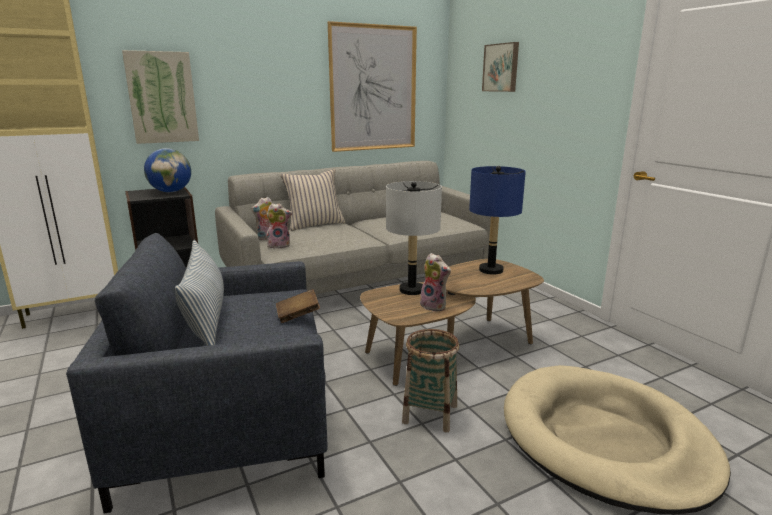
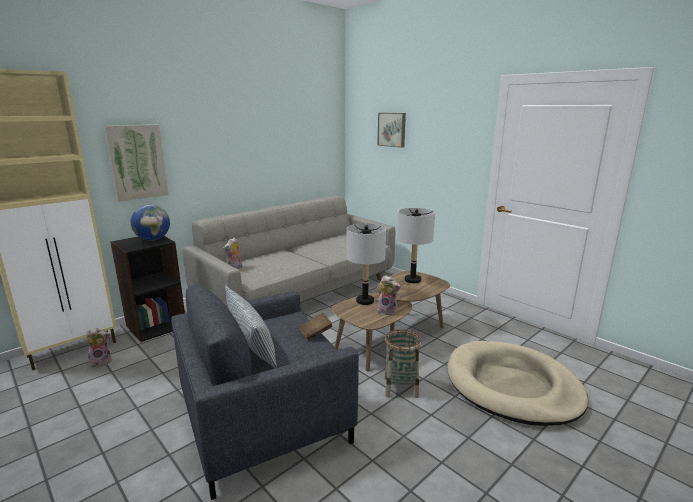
camera: 15 degrees left, 0 degrees up
plush toy [267,203,292,248] -> plush toy moved to [85,328,112,367]
beige pillow [280,169,346,231] -> none
picture [328,21,417,152] -> none
blue table lamp [469,166,526,275] -> grey table lamp [397,208,435,283]

